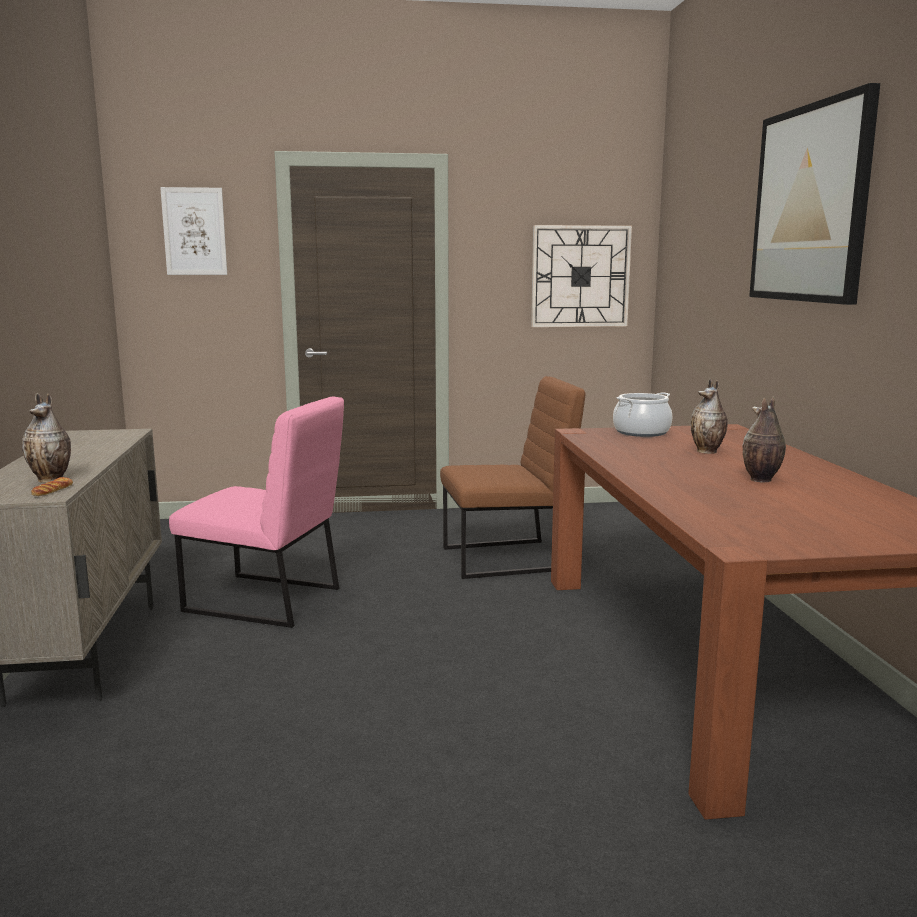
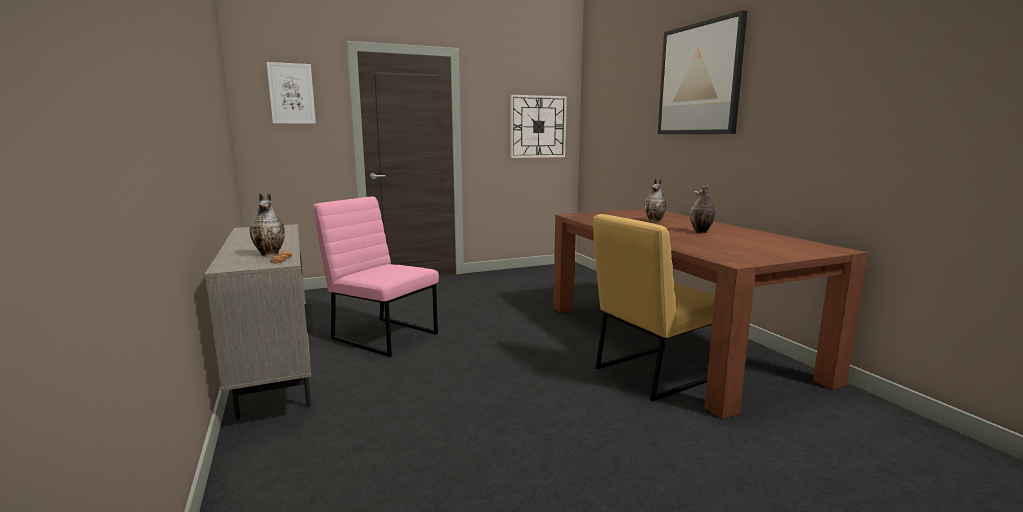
camera: 15 degrees left, 0 degrees up
pink chair [169,396,344,628] -> pink chair turned 150 degrees counterclockwise [313,196,439,357]
brown chair [440,376,585,579] -> none
cooking pot [613,392,672,437] -> none
none -> yellow chair [593,214,715,401]

